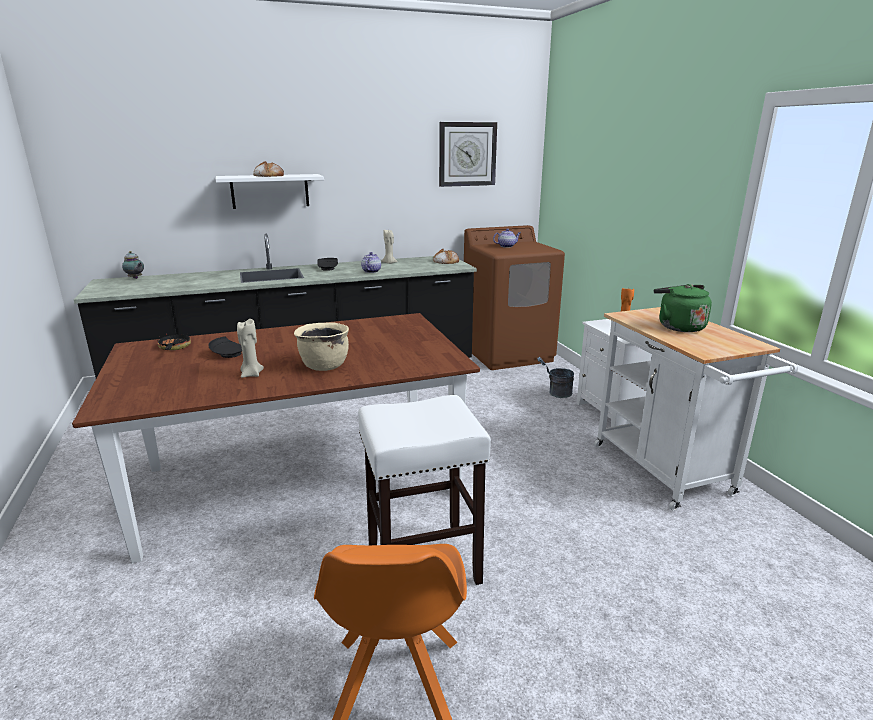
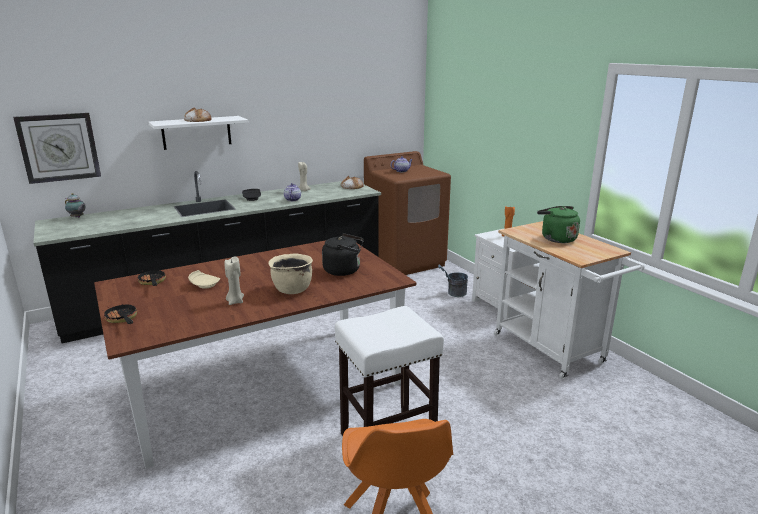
camera: 10 degrees left, 0 degrees up
black plate [208,336,242,358] -> beige plate [188,270,220,289]
wall clock [439,122,497,187] -> wall clock moved to [13,113,101,184]
none -> frying pan [104,305,137,324]
none -> black kettle [322,233,364,276]

